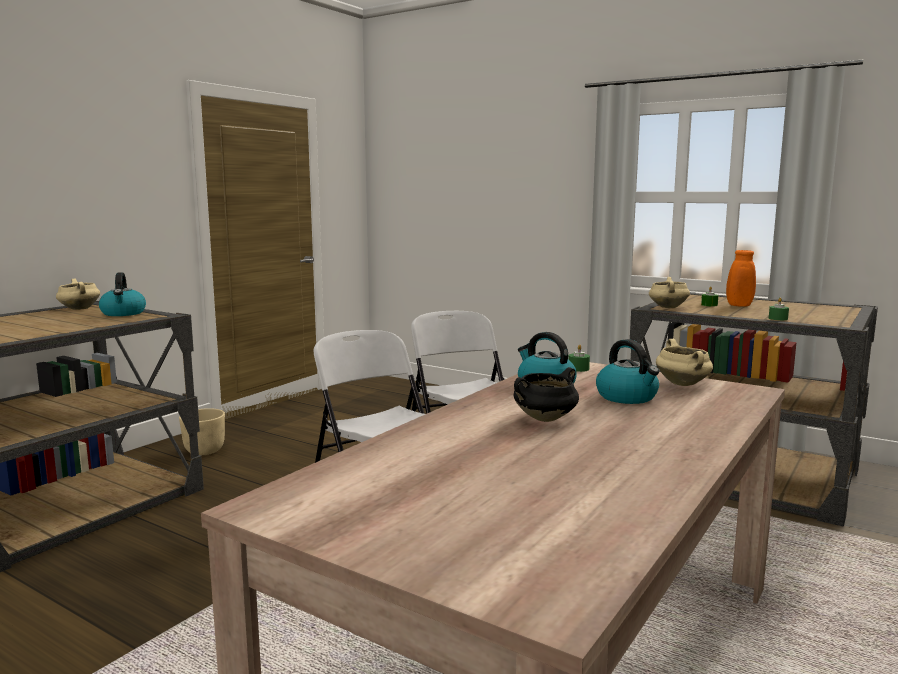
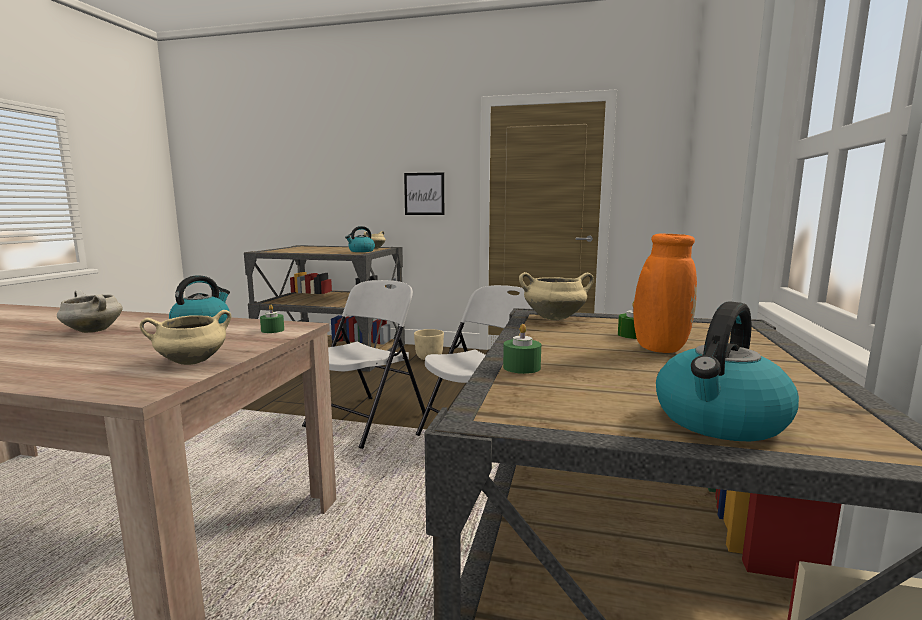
camera: 70 degrees right, 0 degrees up
black cooking pot [514,367,579,422] -> white cooking pot [57,290,123,333]
kettle [596,339,659,404] -> kettle moved to [656,301,799,441]
none -> picture [404,172,444,215]

